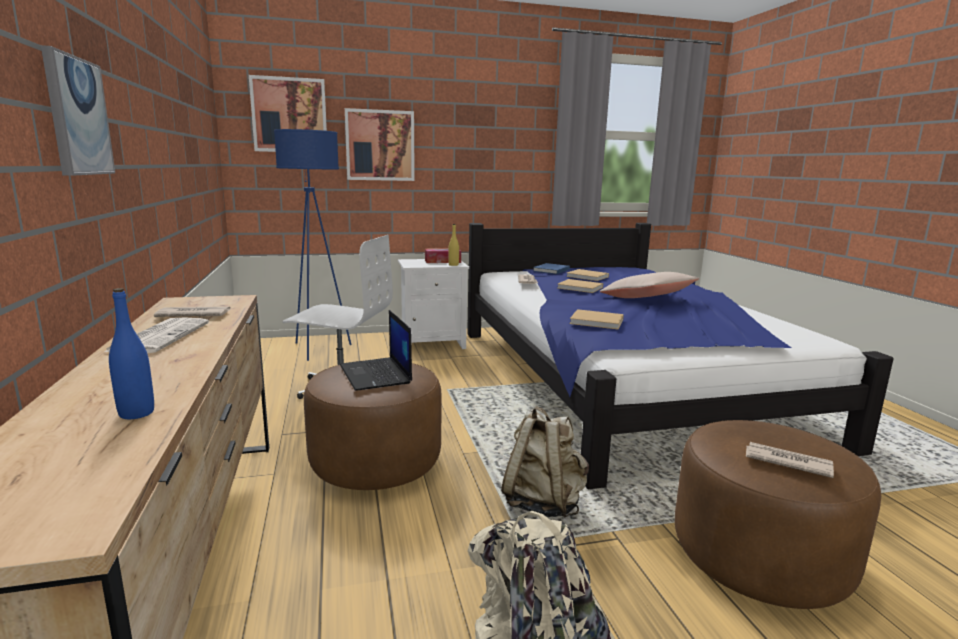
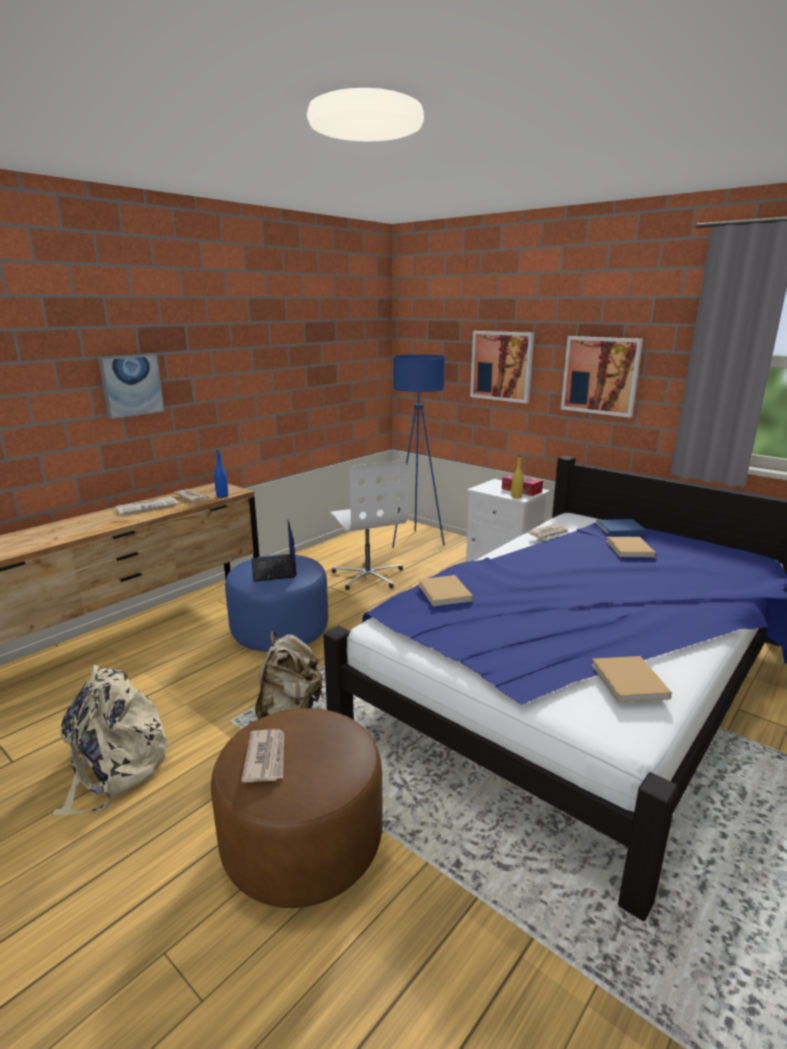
camera: 55 degrees right, 5 degrees up
blue bottle [109,288,154,419] -> blue bottle moved to [214,450,228,498]
picture [249,75,327,152] -> picture moved to [561,336,643,418]
brown ottoman [304,360,442,490] -> blue ottoman [225,554,328,652]
laptop [340,310,412,391] -> laptop turned 45 degrees counterclockwise [252,519,297,582]
beige book [558,279,603,293] -> beige book moved to [591,656,672,703]
beige pillow [600,272,699,298] -> none

